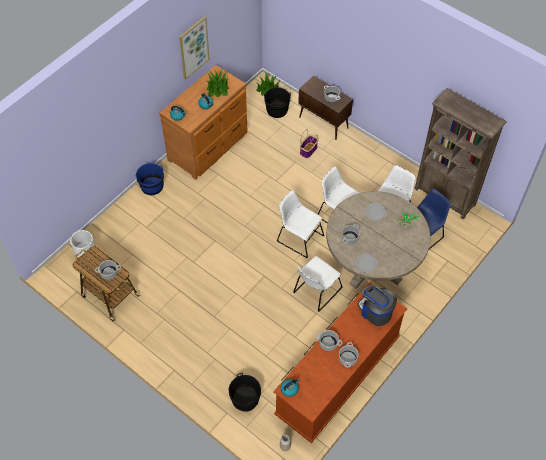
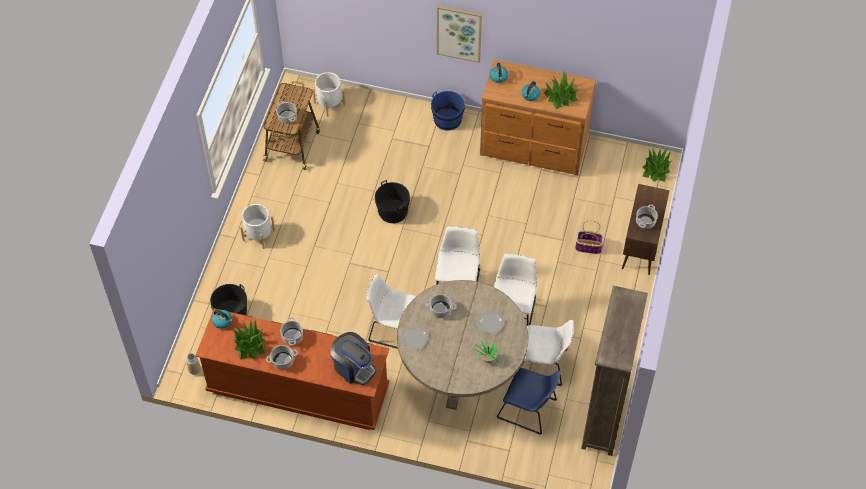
camera: 65 degrees right, 0 degrees up
picture [179,16,210,80] -> picture moved to [437,6,482,63]
black bucket [264,87,291,118] -> black bucket moved to [375,180,410,223]
coffee machine [358,285,397,326] -> coffee machine turned 105 degrees clockwise [330,332,377,385]
none -> potted plant [232,319,266,360]
none -> white planter [240,204,275,249]

